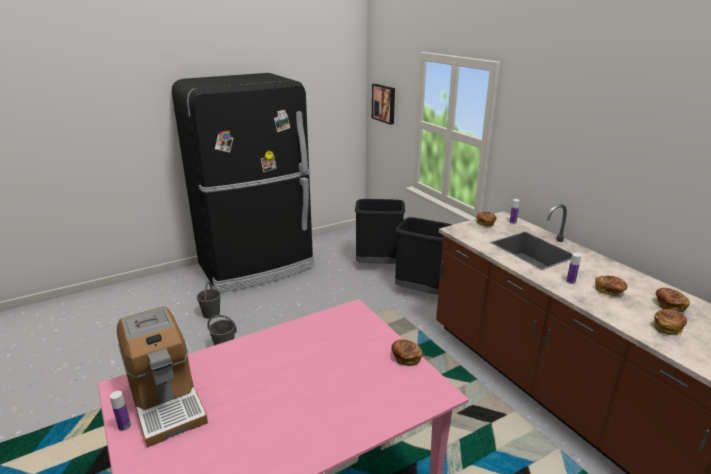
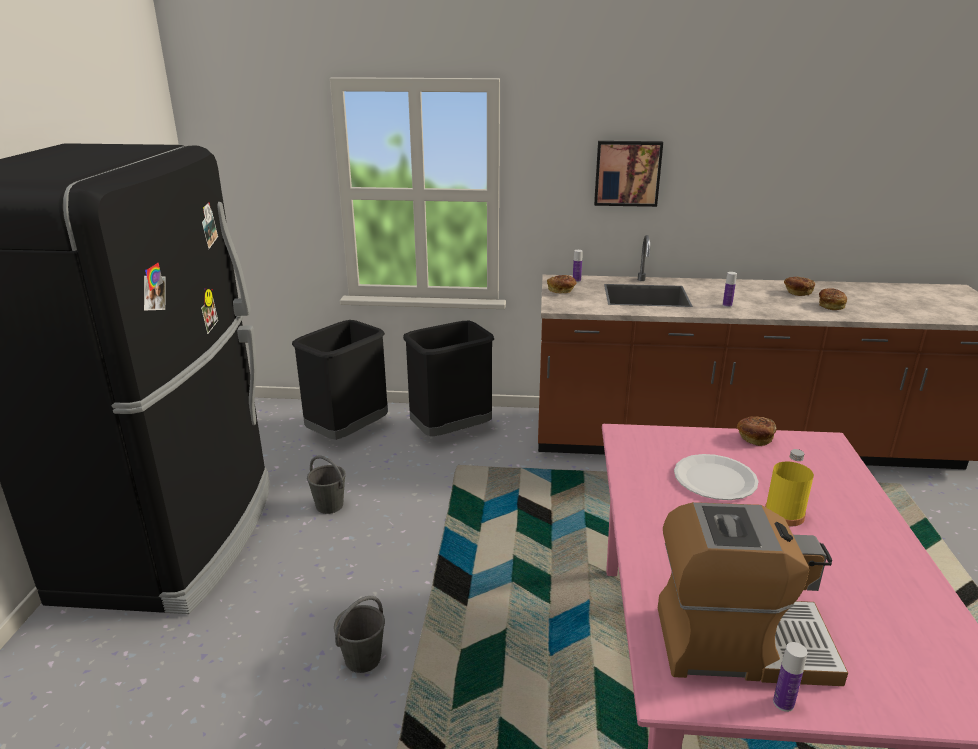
camera: 55 degrees left, 0 degrees up
grey bucket [197,282,221,319] -> grey bucket moved to [307,456,346,514]
picture [372,84,395,125] -> picture moved to [594,141,663,207]
bread [595,275,627,296] -> none
none -> white plate [674,454,759,500]
none -> yellow bottle [765,449,814,526]

